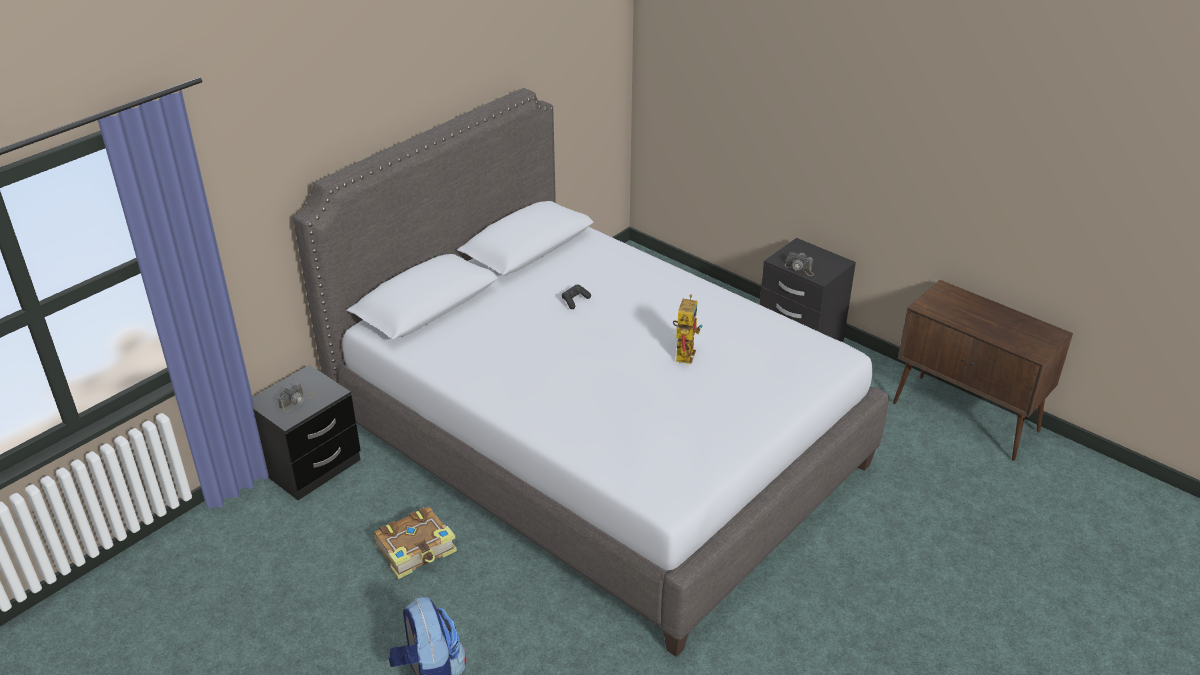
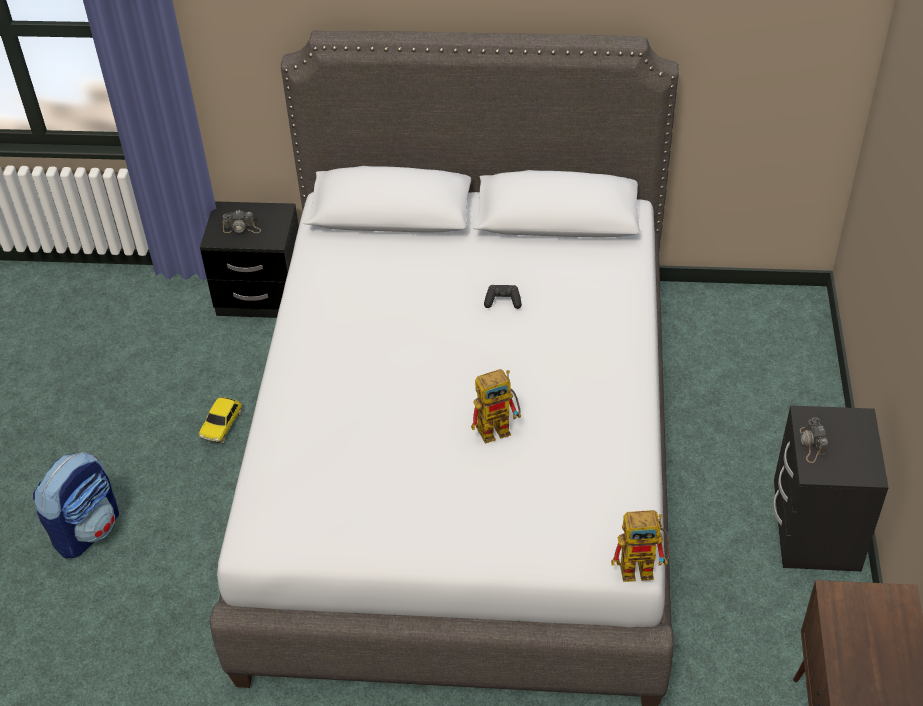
camera: 55 degrees right, 10 degrees up
book [374,507,457,579] -> toy car [199,397,242,444]
none -> toy robot [611,510,670,582]

